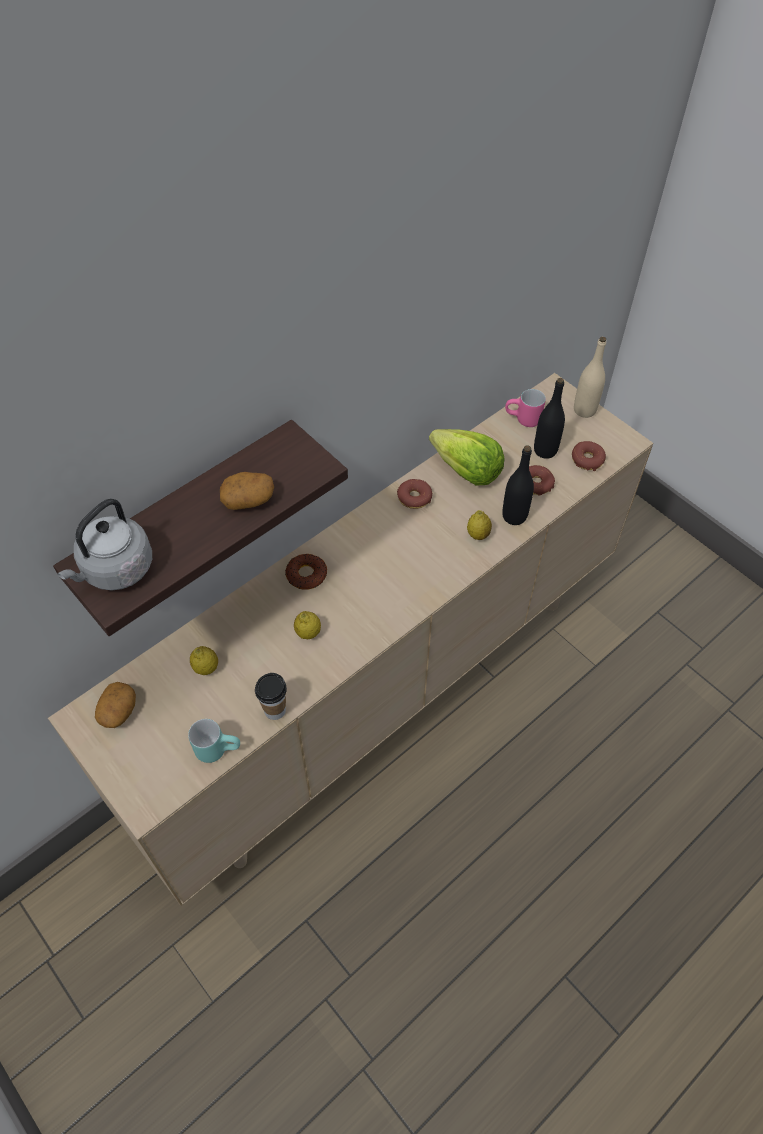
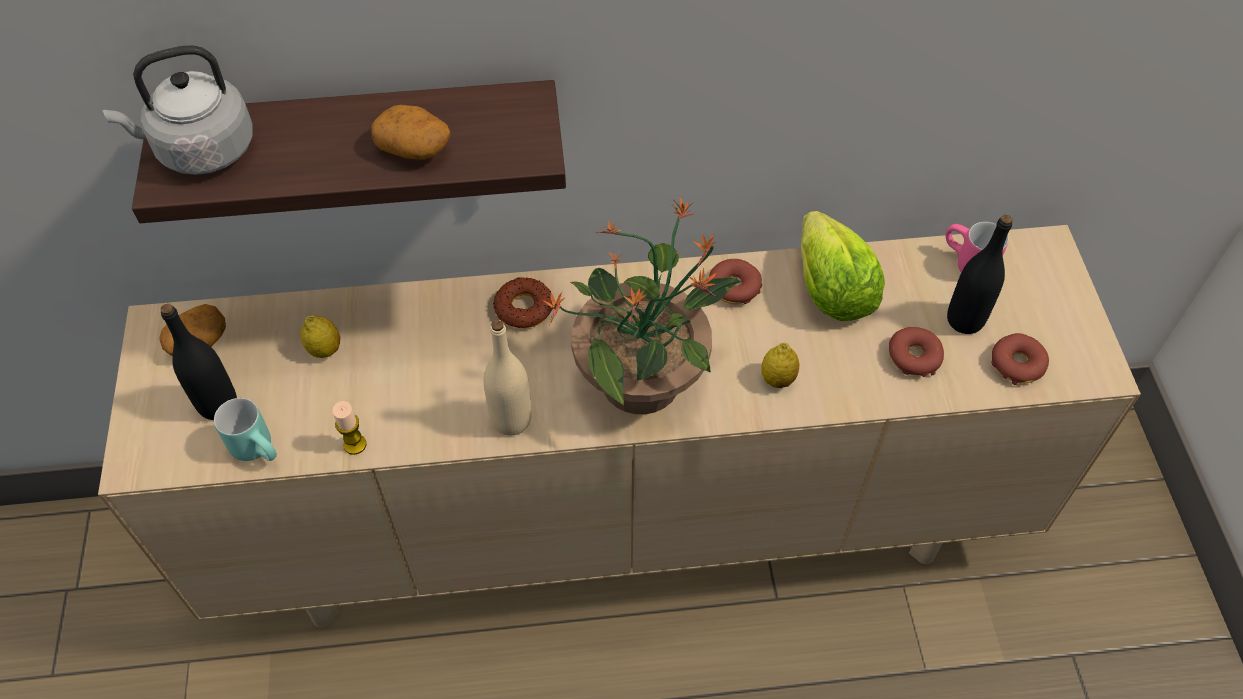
camera: 35 degrees right, 0 degrees up
cup [255,673,287,720] -> candle [332,401,367,455]
lemon [294,611,321,639] -> none
black bottle [502,446,534,525] -> black bottle moved to [161,304,237,420]
beige bottle [574,337,606,418] -> beige bottle moved to [483,320,532,436]
none -> potted plant [542,197,741,414]

